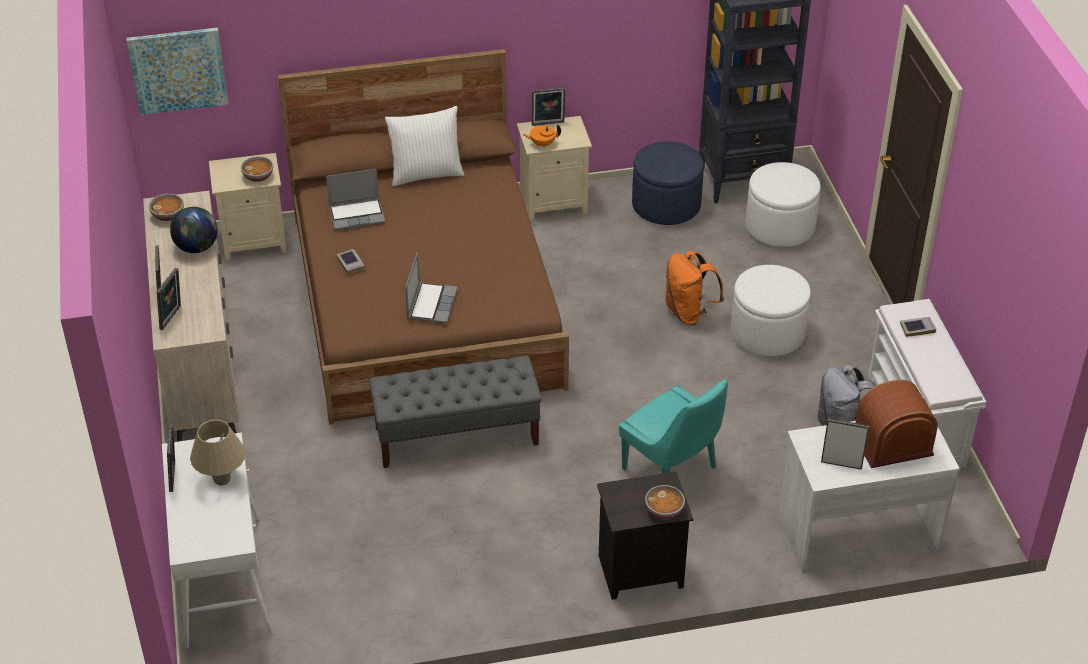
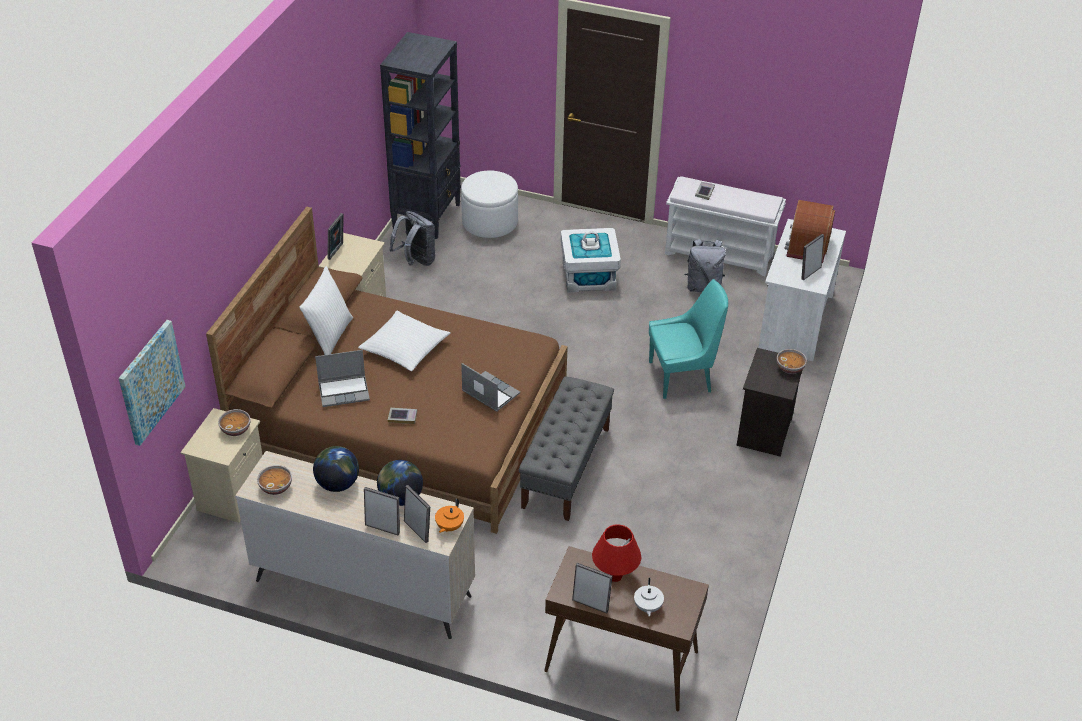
camera: 60 degrees left, 0 degrees up
white console table [162,432,273,649] -> brown console table [544,546,709,711]
beige table lamp [190,420,246,485] -> red table lamp [592,524,642,582]
laptop [326,169,385,230] -> laptop turned 60 degrees clockwise [315,350,370,407]
orange teapot [523,124,561,147] -> orange teapot moved to [435,499,464,533]
blue ottoman [632,142,704,225] -> grey backpack [389,211,435,266]
orange backpack [665,250,724,325] -> none
white ottoman [731,265,811,356] -> white storage box [561,228,621,292]
none -> white pillow [358,310,451,371]
none -> globe [377,460,423,506]
none -> white teapot [634,578,664,616]

